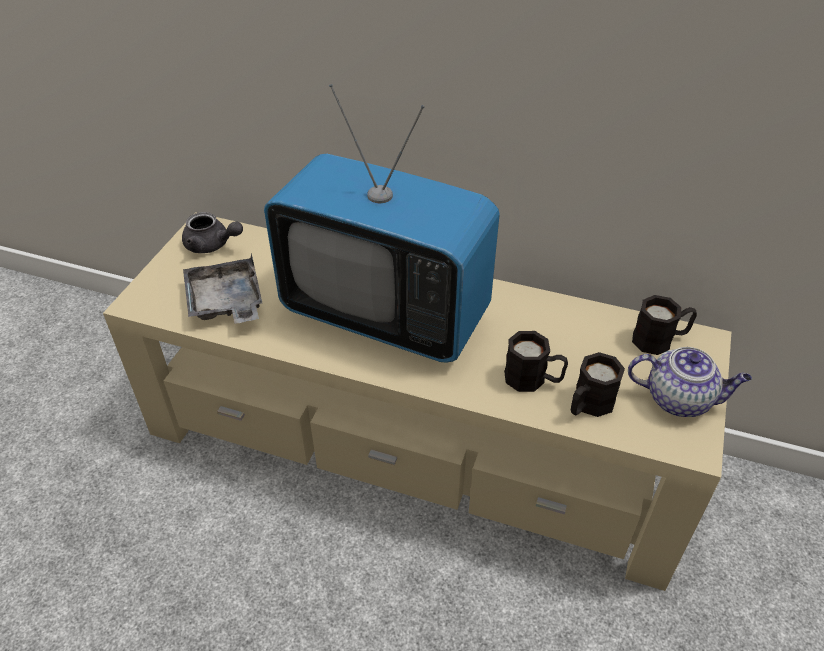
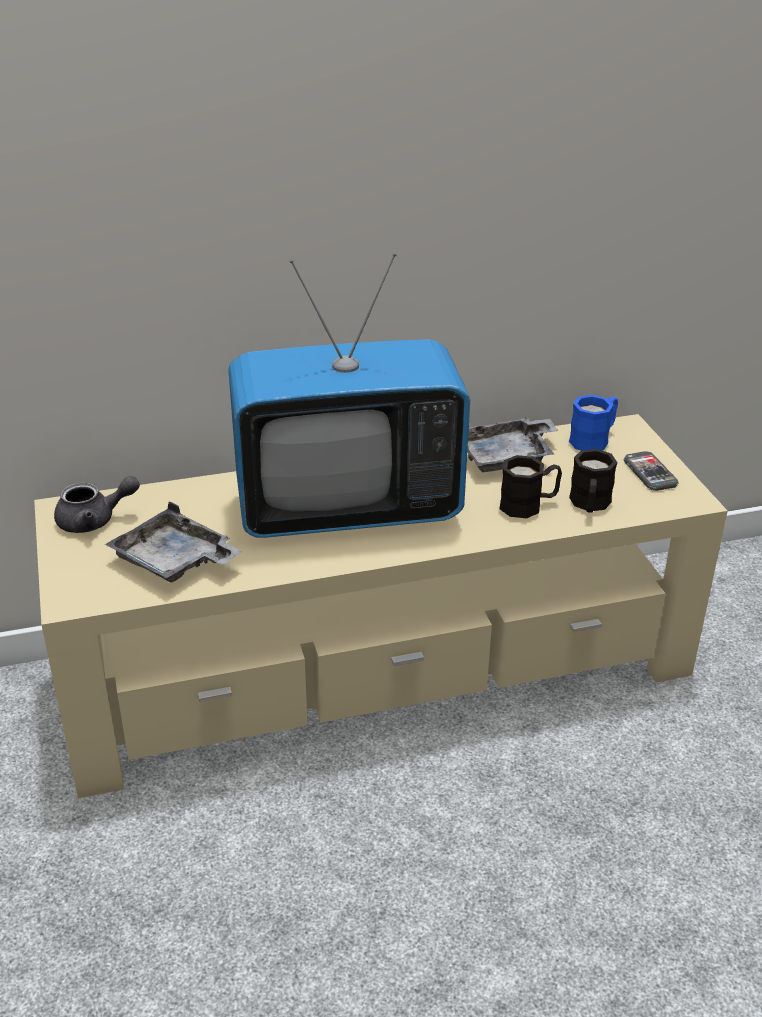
camera: 35 degrees left, 10 degrees down
teapot [628,347,752,417] -> phone [624,451,679,491]
black mug [632,295,697,355] -> blue mug [569,395,618,451]
none -> grey tray [467,418,558,472]

